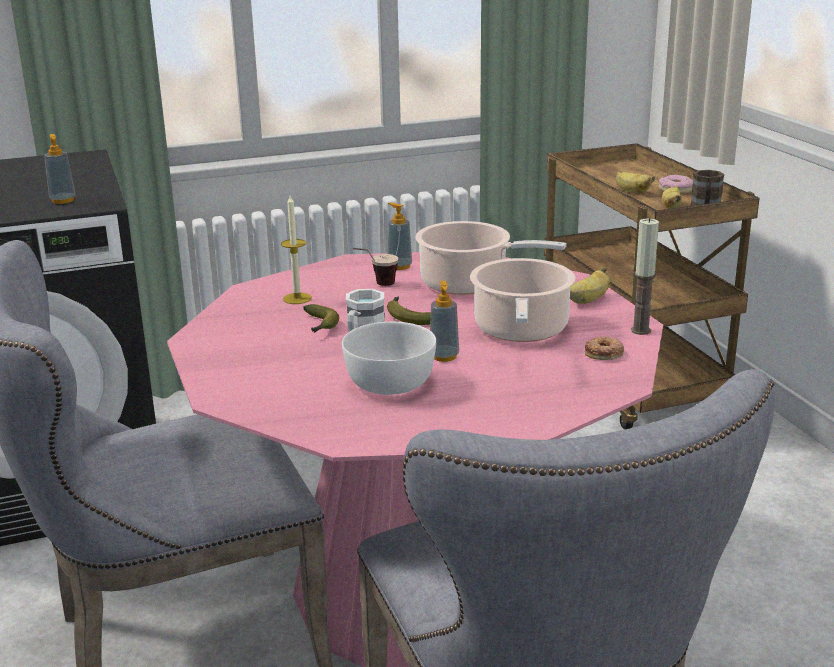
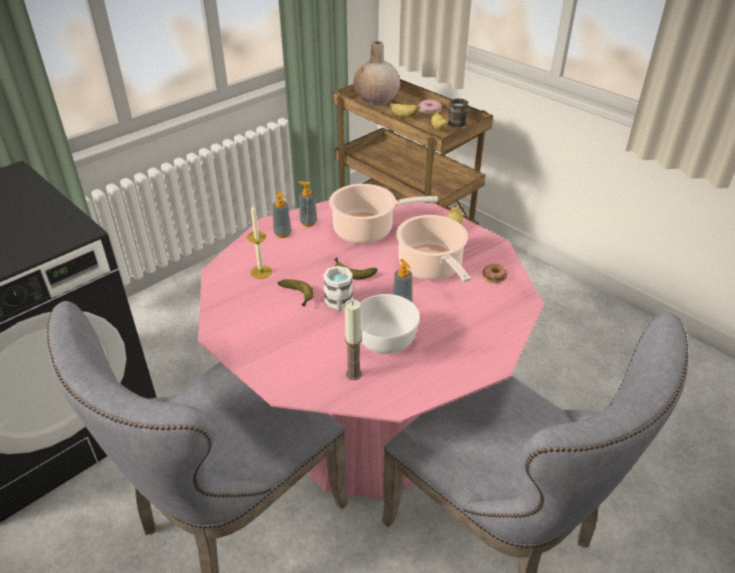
camera: 25 degrees left, 15 degrees up
soap dispenser [44,134,76,204] -> soap dispenser moved to [272,191,292,238]
cup [353,248,398,286] -> none
candle [631,218,659,335] -> candle moved to [345,299,362,380]
none -> beige vase [353,41,400,106]

